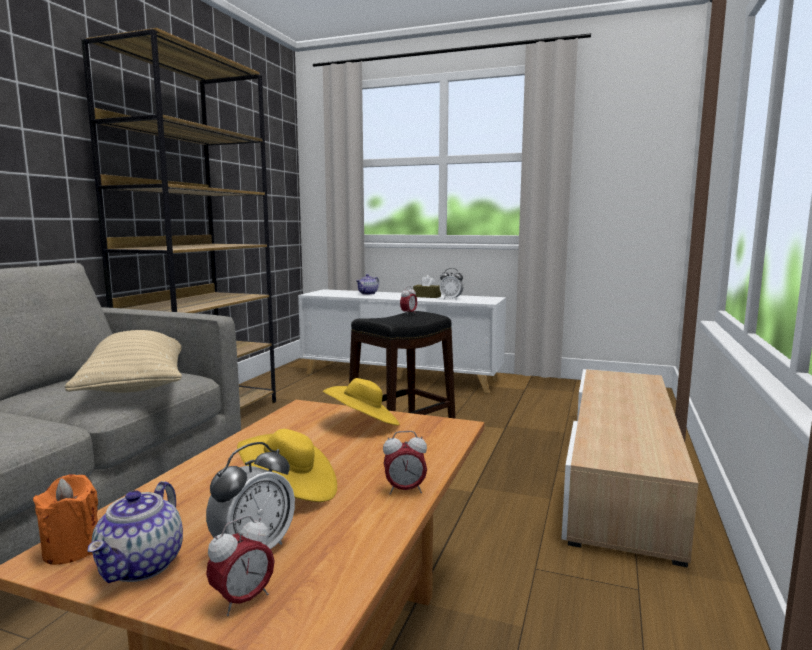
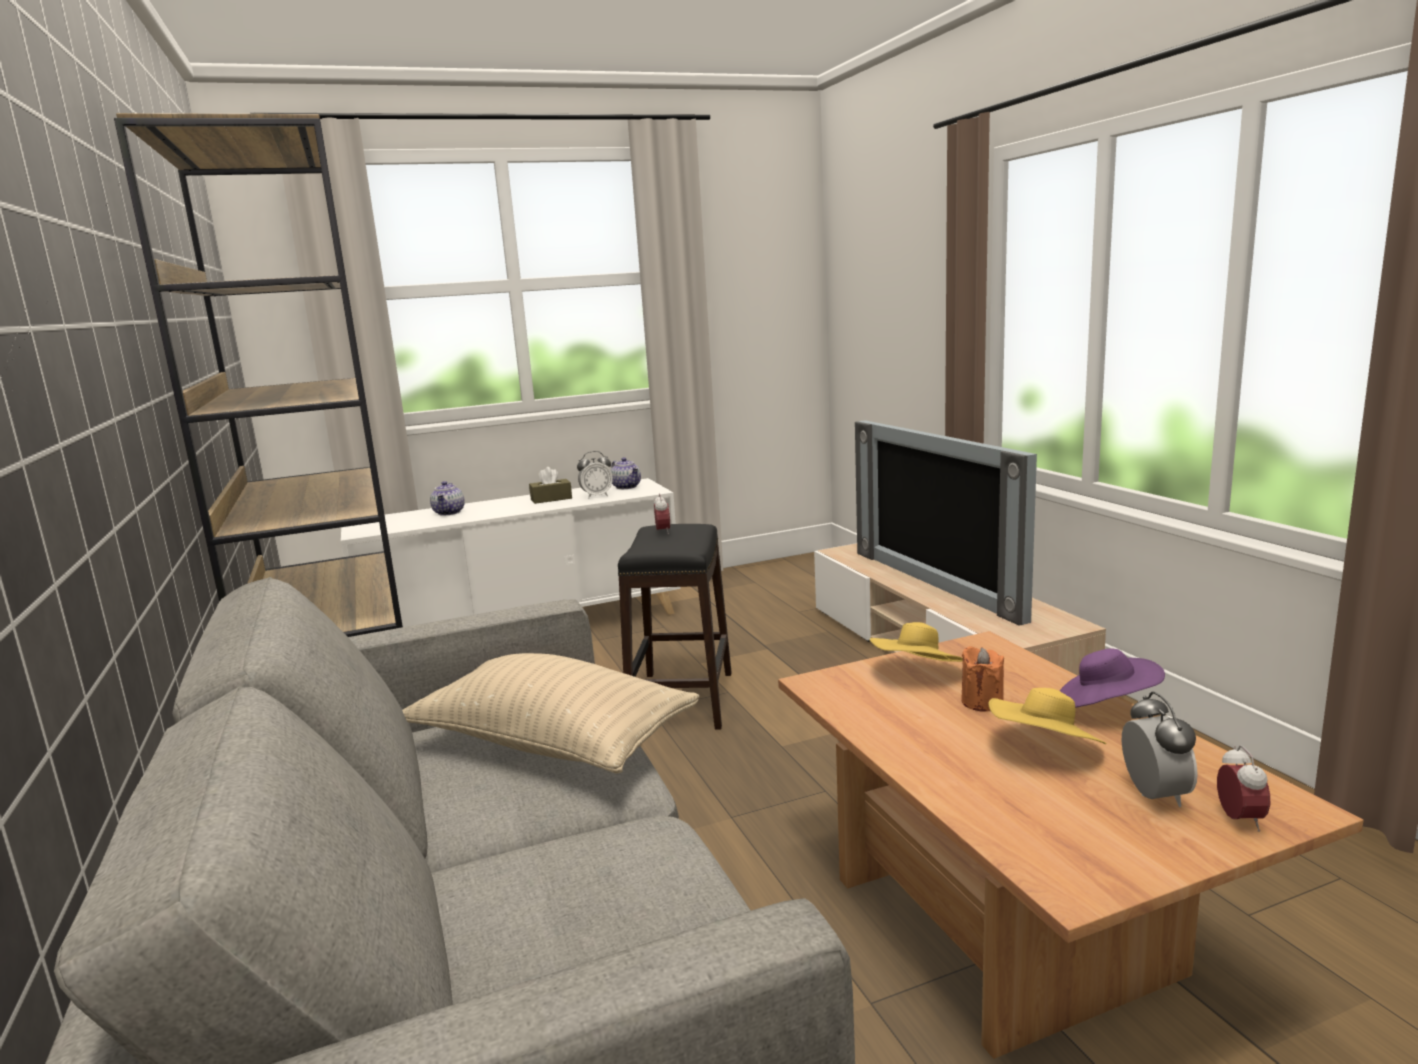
camera: 40 degrees left, 5 degrees up
orange candle [33,474,98,565] -> orange candle moved to [961,646,1004,712]
teapot [88,481,183,583] -> teapot moved to [611,457,641,489]
alarm clock [383,431,427,494] -> purple hat [1060,649,1165,708]
none -> television [855,420,1037,626]

